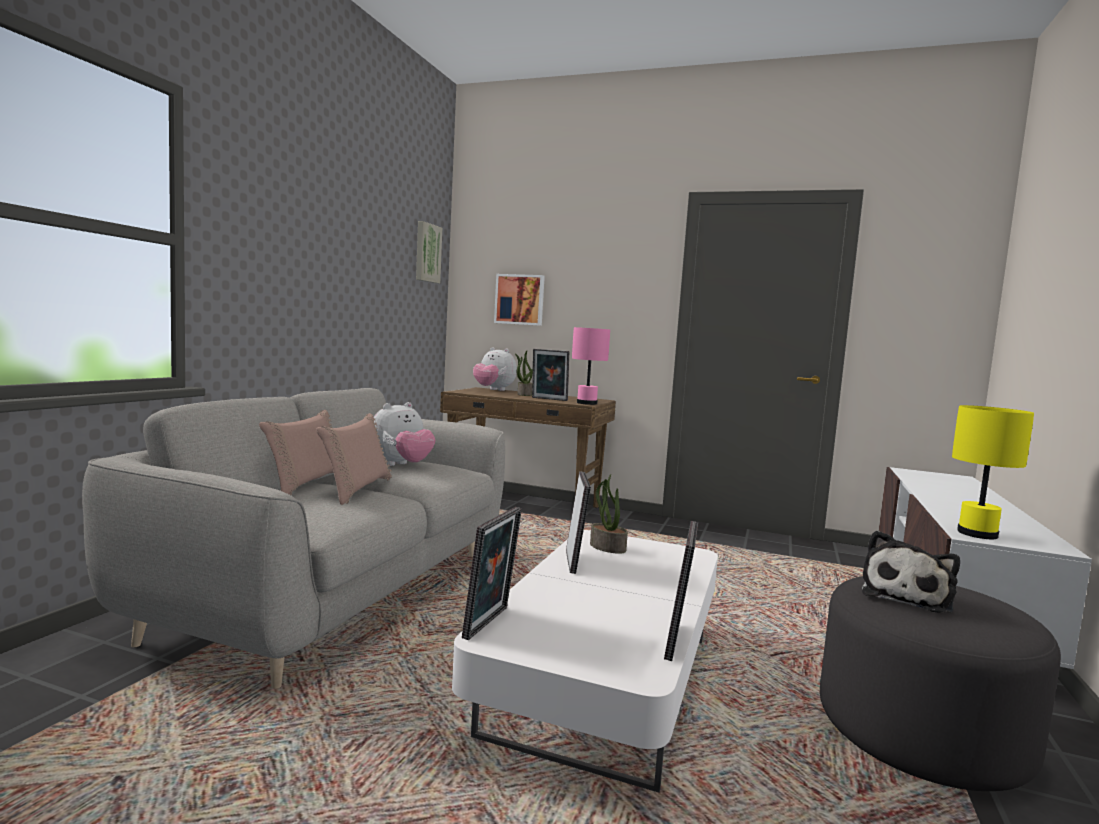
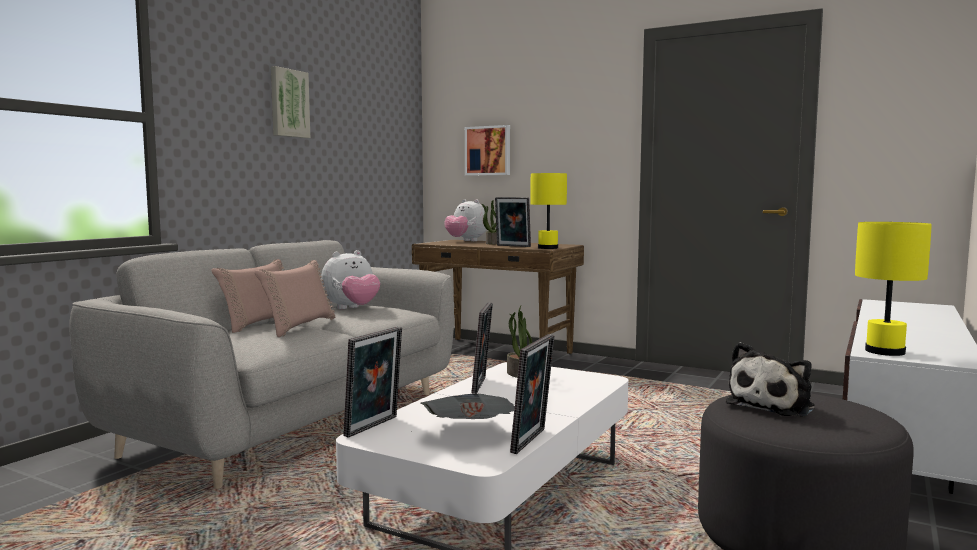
camera: 10 degrees right, 0 degrees up
picture [416,221,442,283] -> picture moved to [271,66,310,138]
pink table lamp [572,327,610,405] -> yellow table lamp [530,173,567,249]
none -> newspaper [421,394,515,419]

